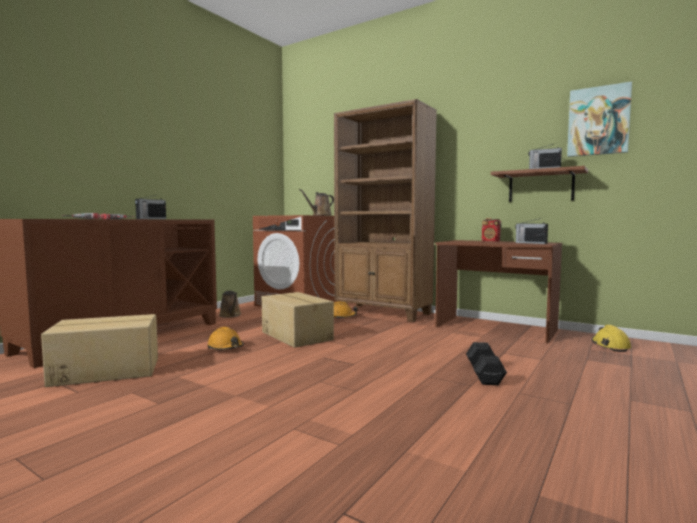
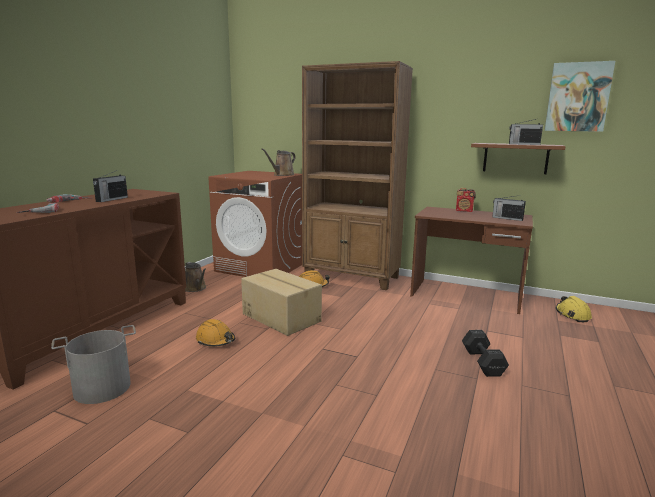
camera: 10 degrees left, 10 degrees up
cardboard box [41,314,158,387] -> grey bucket [51,325,136,404]

